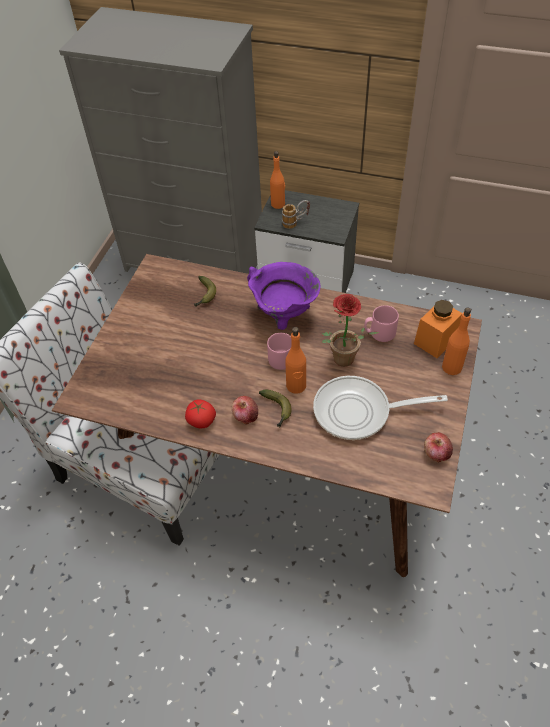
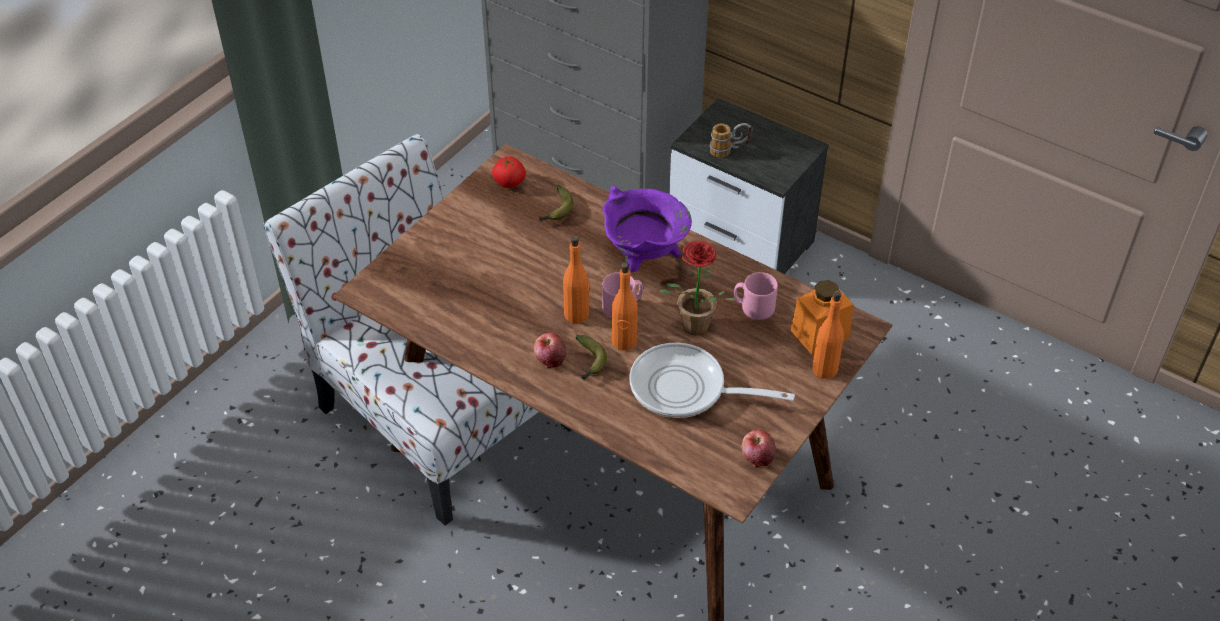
camera: 15 degrees right, 5 degrees down
tomato [185,399,216,428] -> tomato moved to [492,156,526,188]
orange bottle [270,151,285,209] -> orange bottle moved to [563,236,590,324]

